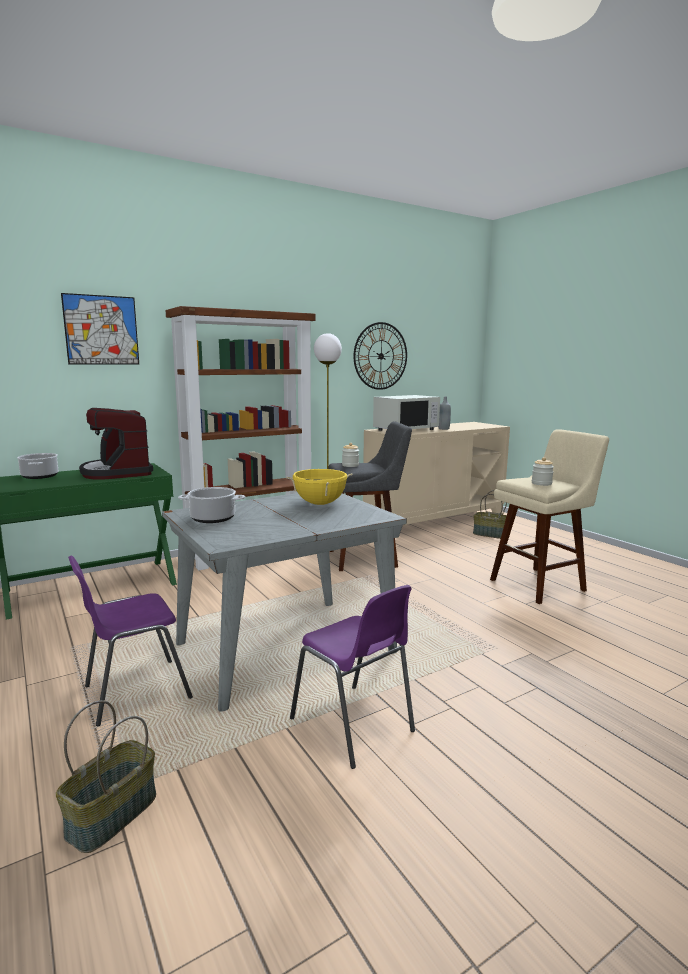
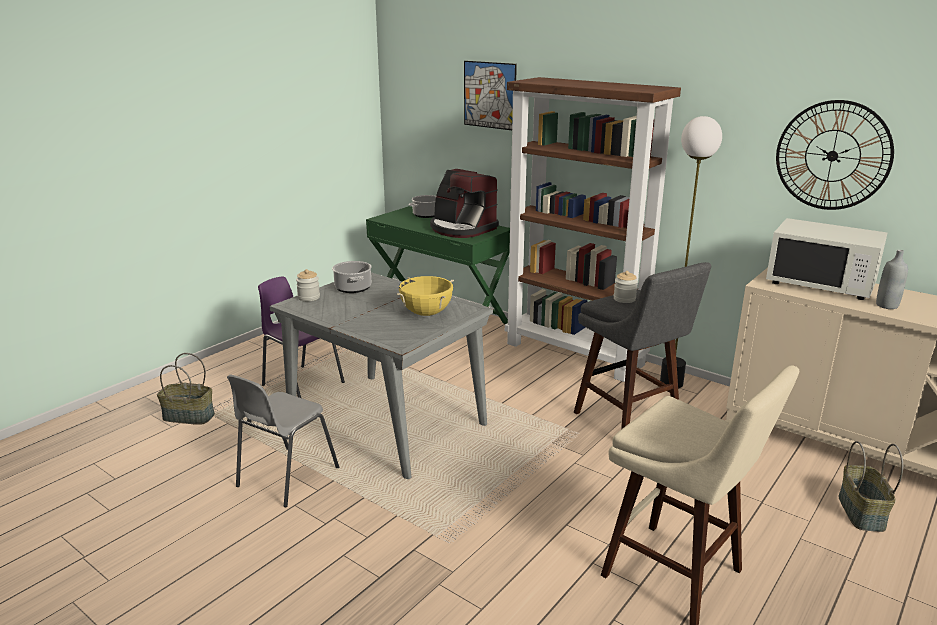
camera: 70 degrees right, 10 degrees up
coffee machine [79,408,153,479] -> coffee machine turned 90 degrees counterclockwise [430,169,499,238]
purple chair [290,585,415,769] -> grey chair [227,374,339,507]
jar [532,457,554,486] -> jar moved to [296,269,320,301]

